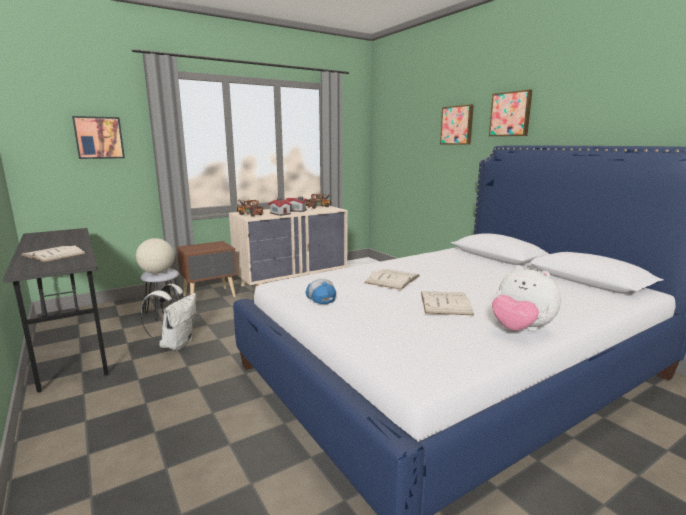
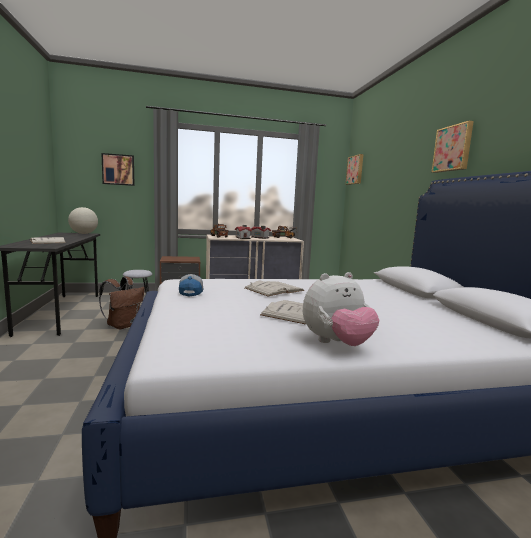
camera: 20 degrees right, 5 degrees down
globe [136,238,175,274] -> globe moved to [68,207,98,234]
white backpack [141,284,196,350] -> brown backpack [99,277,145,330]
picture [440,104,474,145] -> picture moved to [346,154,363,185]
plush toy [492,265,561,331] -> plush toy turned 90 degrees counterclockwise [303,272,380,346]

